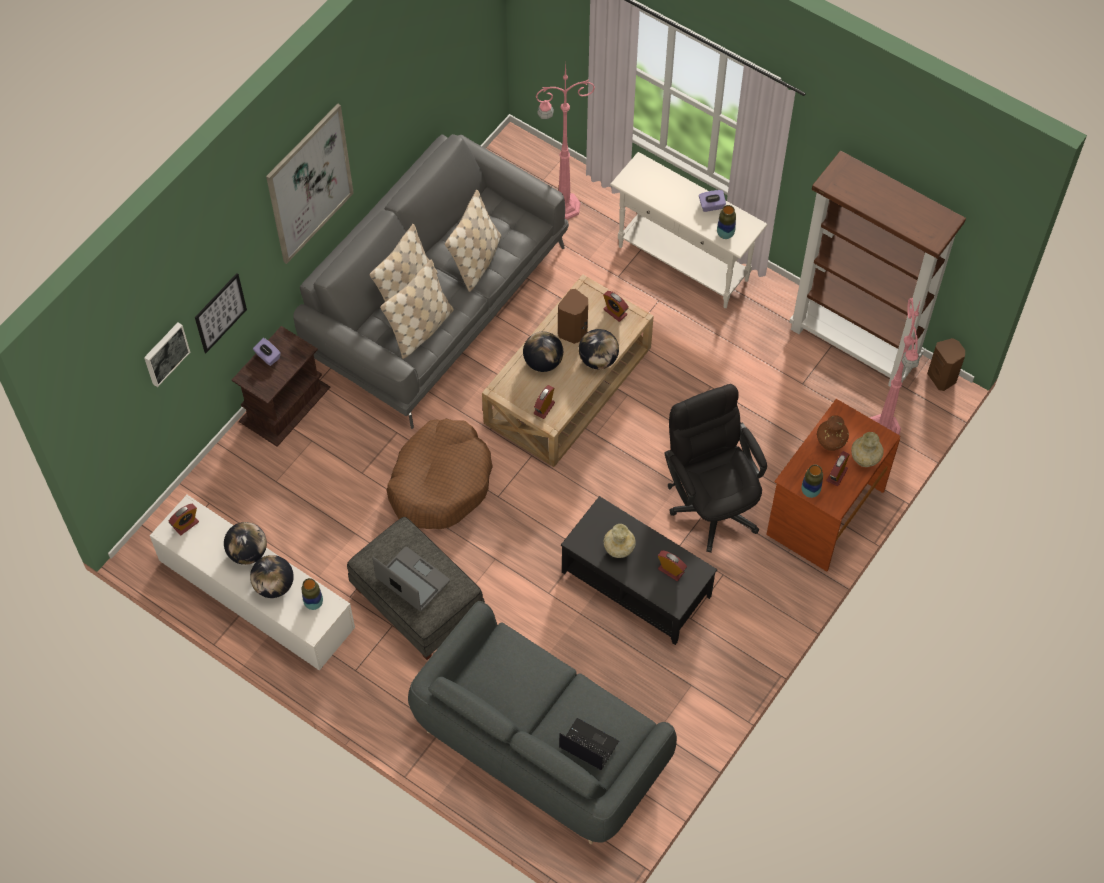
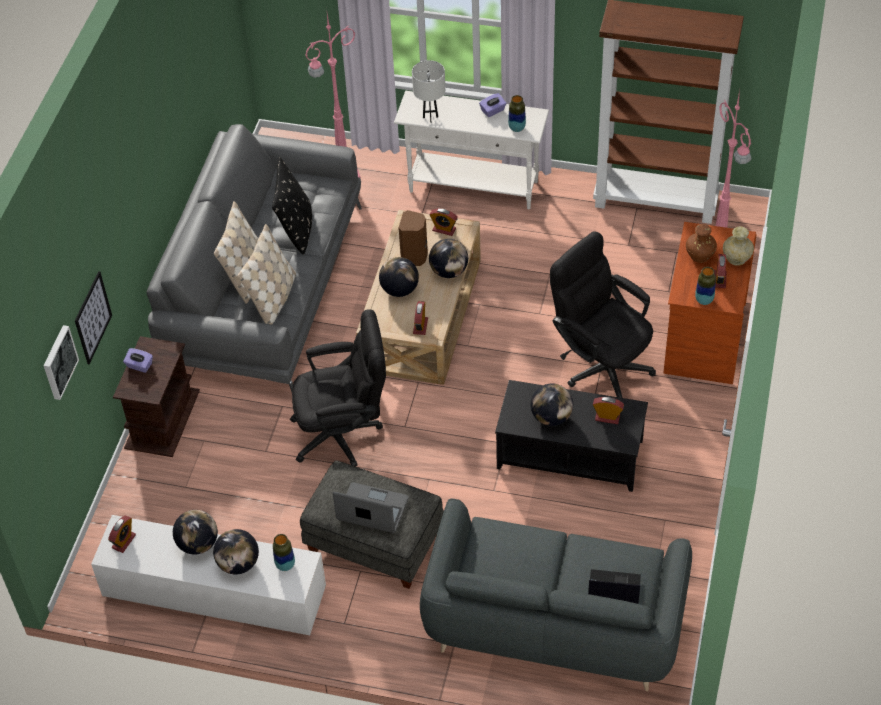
camera: 20 degrees left, 10 degrees down
picture [266,104,354,264] -> none
brown dog bed [386,419,493,529] -> black office chair [290,309,386,466]
beige pillow [445,190,501,292] -> black pillow [272,157,312,255]
beige vase [604,524,636,558] -> globe [531,383,573,426]
brown speaker [927,338,965,391] -> none
none -> white table lamp [412,60,445,123]

